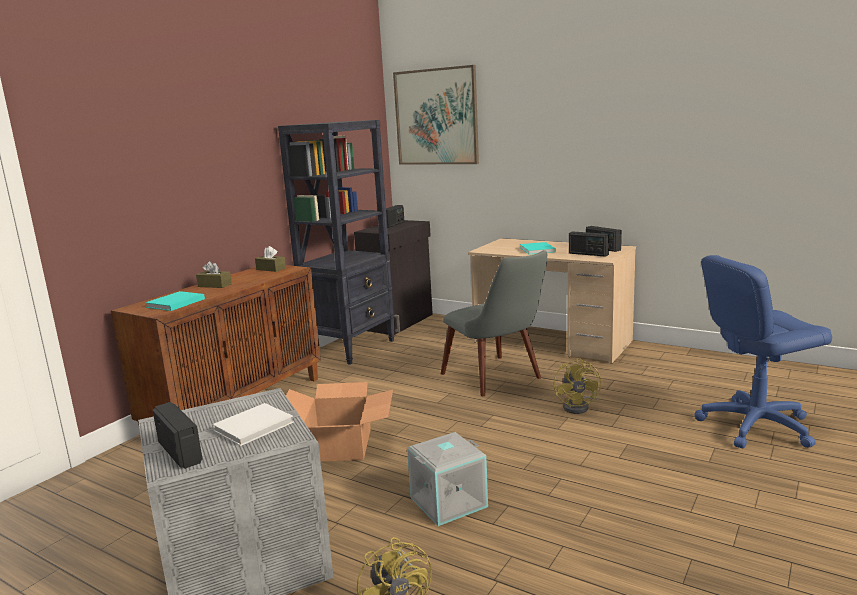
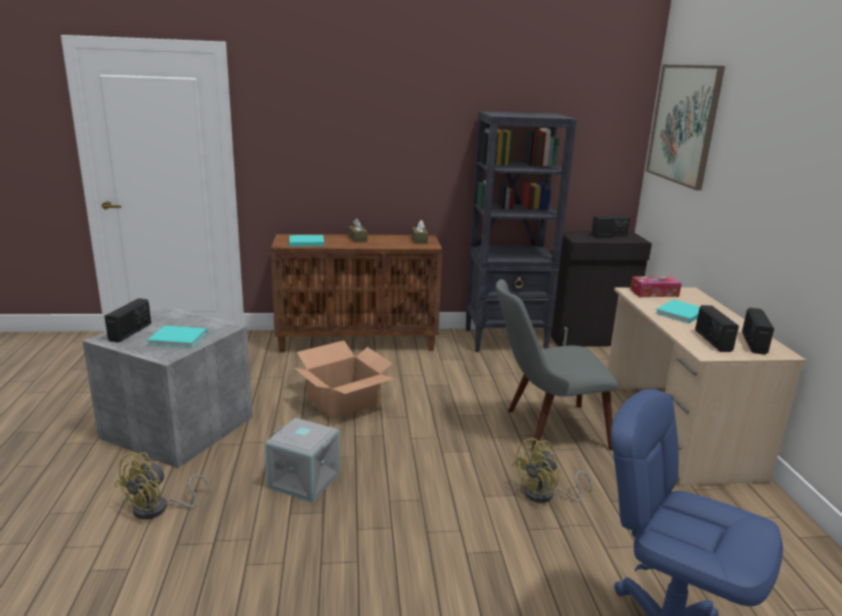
camera: 50 degrees right, 5 degrees up
white book [212,403,294,446] -> turquoise book [147,326,207,348]
grey chair [441,250,547,396] -> grey chair turned 60 degrees clockwise [496,279,618,451]
none -> tissue box [630,277,682,297]

